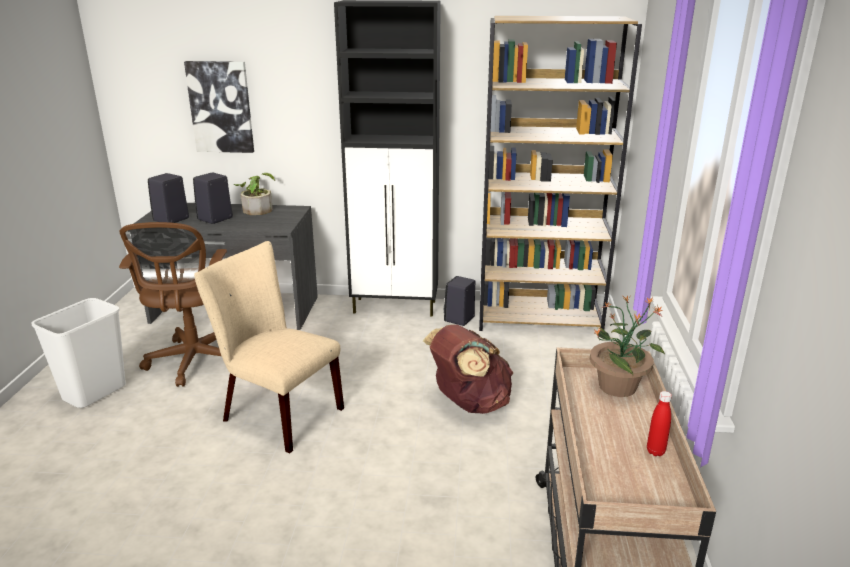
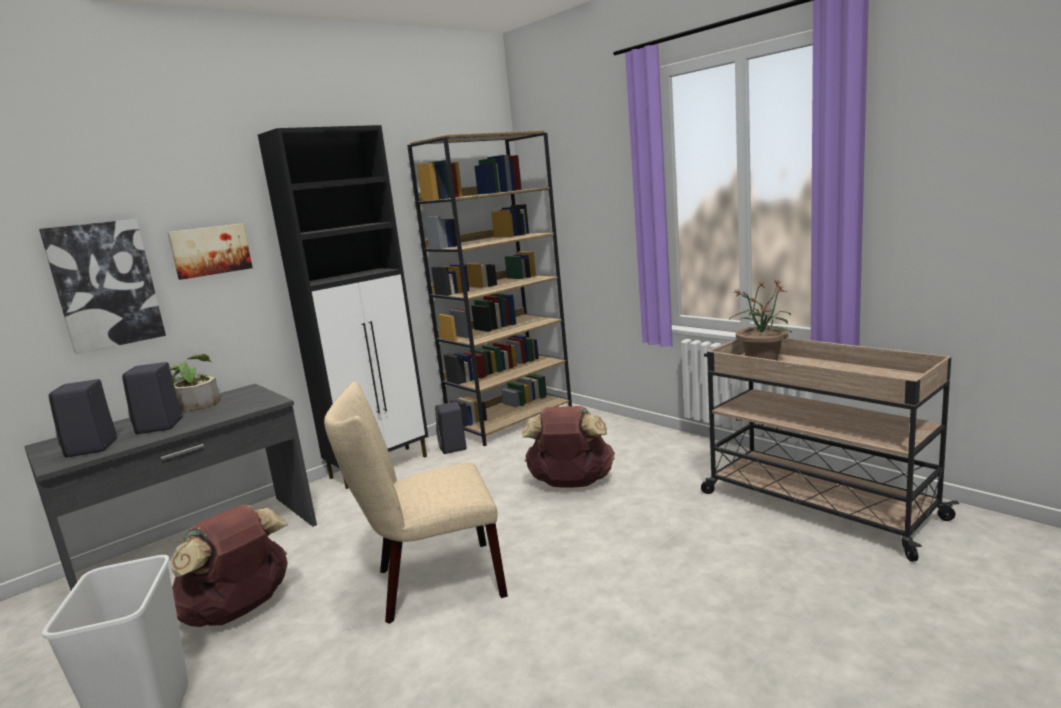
camera: 45 degrees left, 10 degrees down
brown office chair [119,222,227,387] -> brown backpack [171,505,288,627]
red bottle [647,391,672,456] -> none
none -> picture [167,223,253,280]

